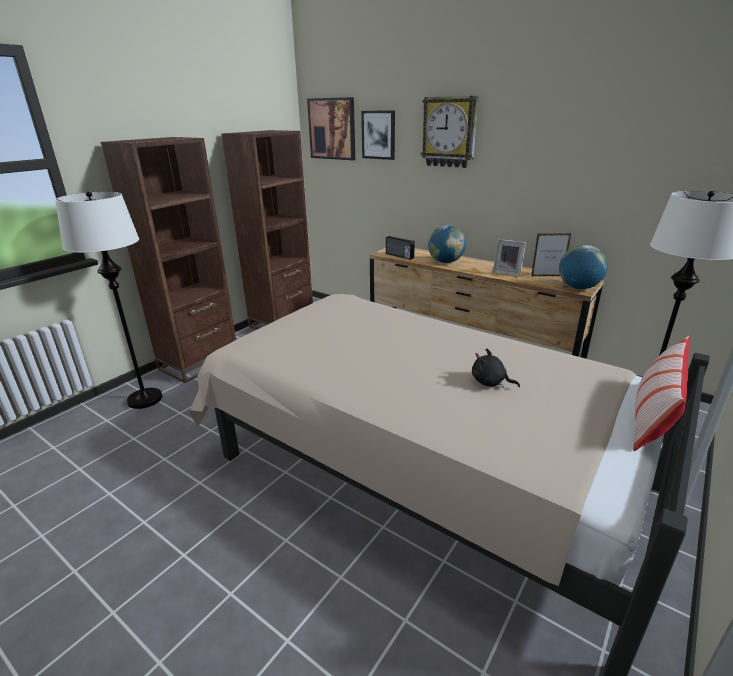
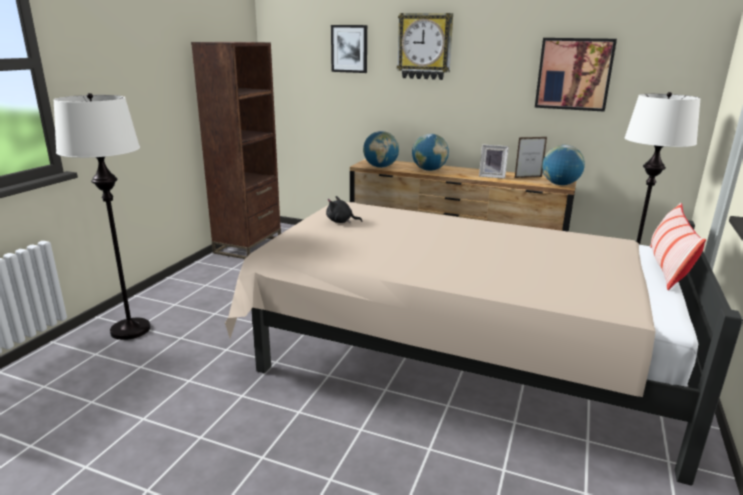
camera: 15 degrees left, 5 degrees down
brown bookcase [101,137,236,383] -> none
picture [307,97,355,160] -> picture moved to [535,38,617,112]
radio [386,236,415,260] -> globe [363,131,399,168]
black plush toy [472,348,520,388] -> black plush toy moved to [326,196,362,223]

